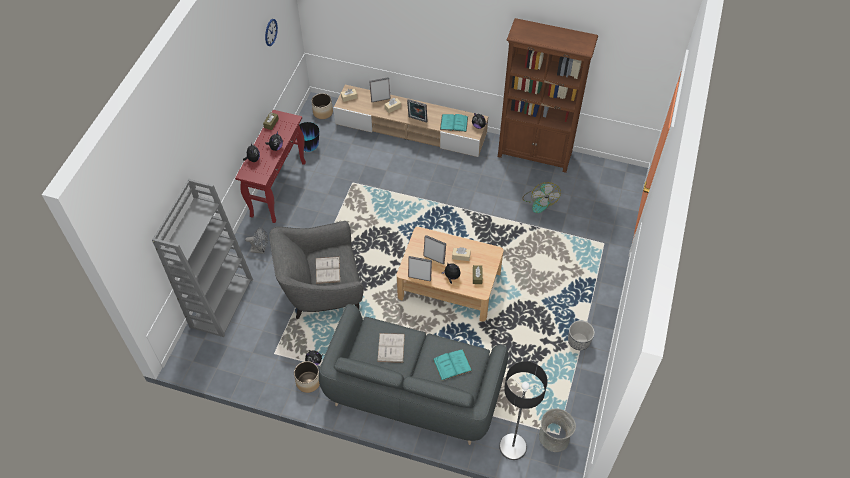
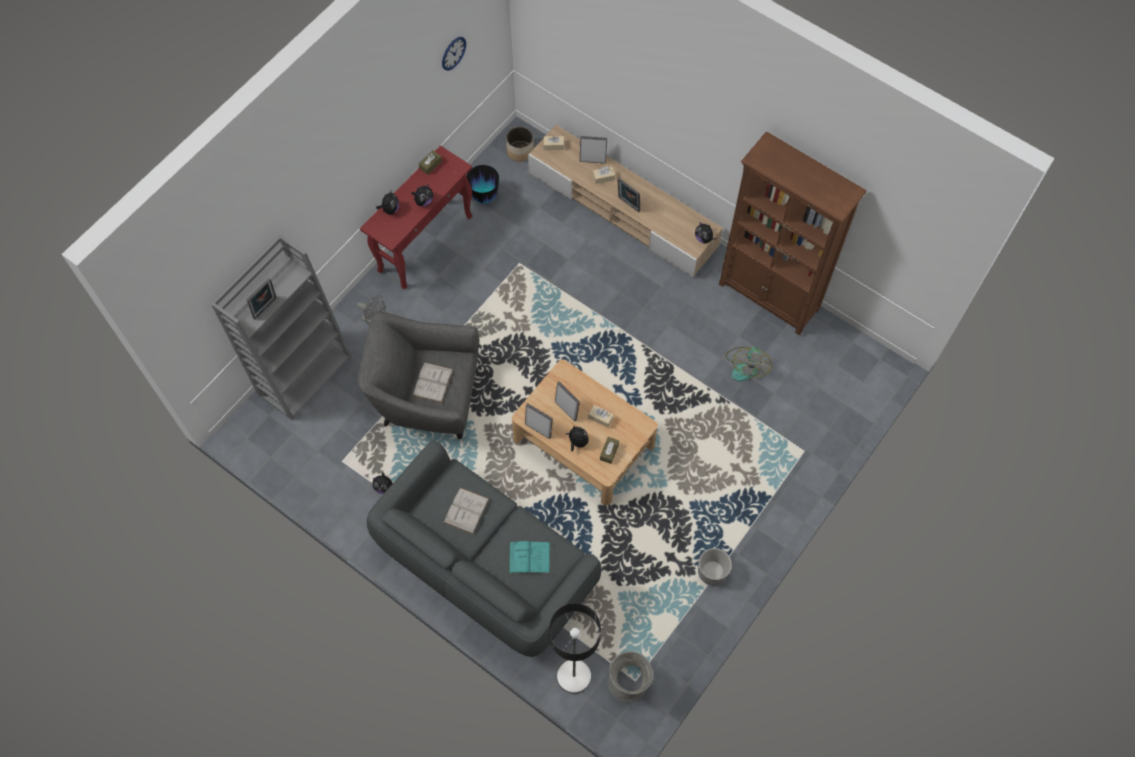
camera: 20 degrees right, 10 degrees up
planter [294,361,320,393] -> none
turquoise book [440,114,468,132] -> none
none -> picture frame [247,278,277,319]

